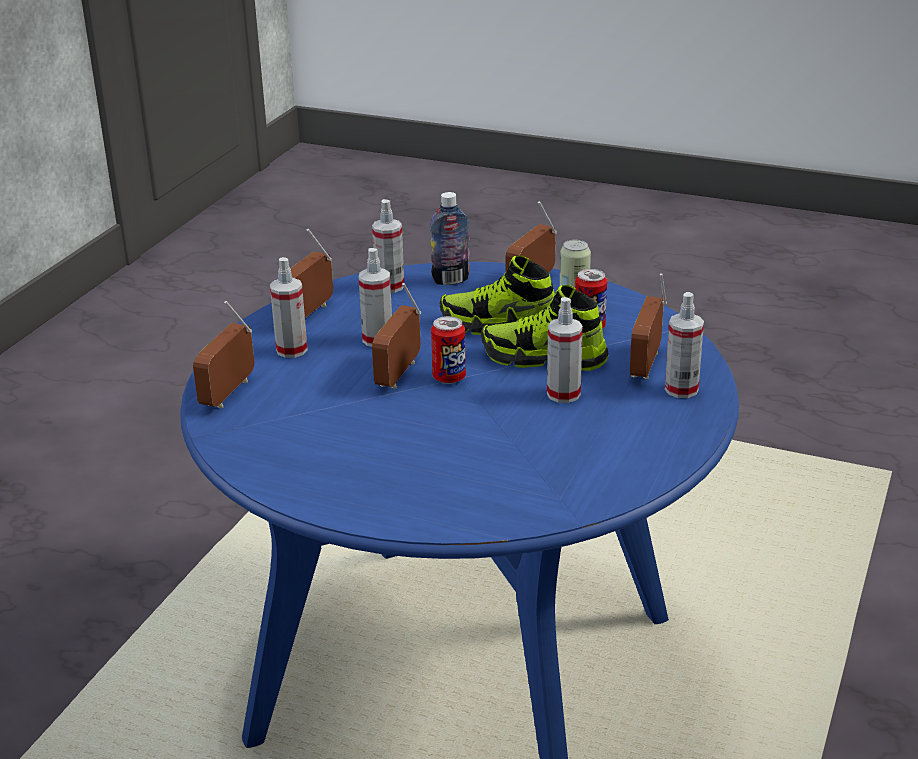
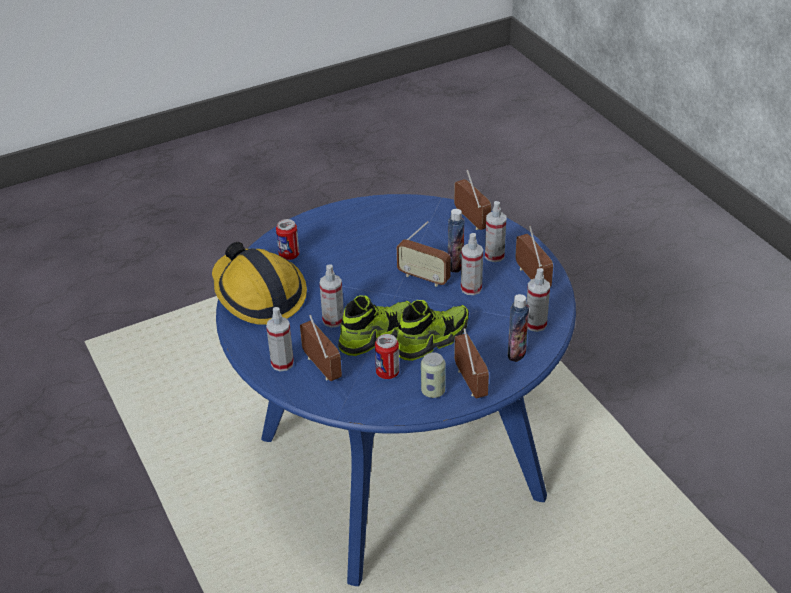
camera: 130 degrees right, 10 degrees up
radio [372,283,421,389] -> radio turned 150 degrees clockwise [397,221,451,287]
can [431,316,466,384] -> can moved to [276,219,299,260]
none -> hard hat [212,242,307,325]
none -> bottle [448,209,464,273]

